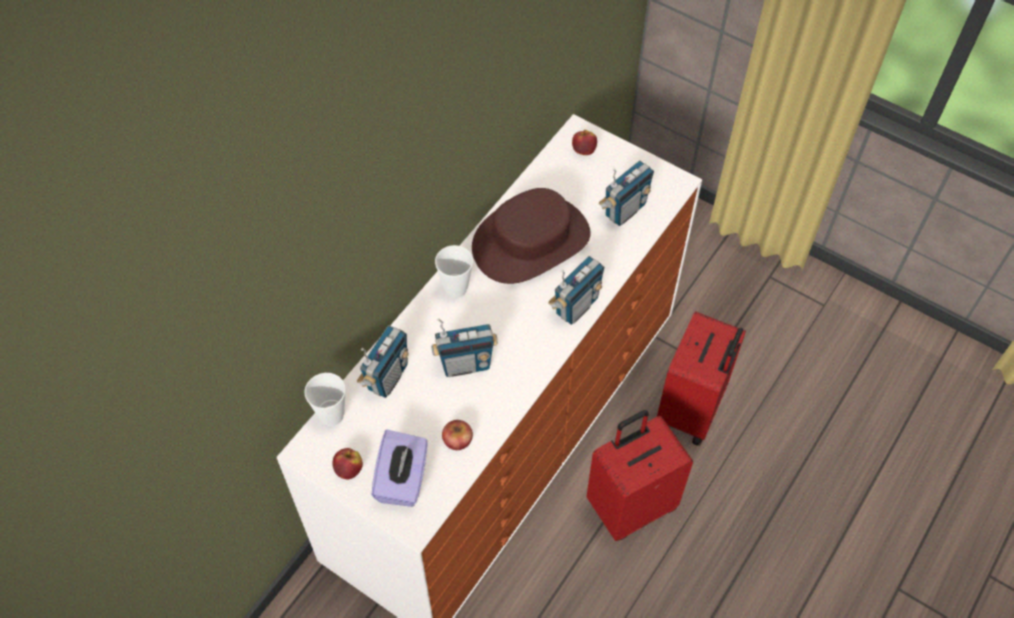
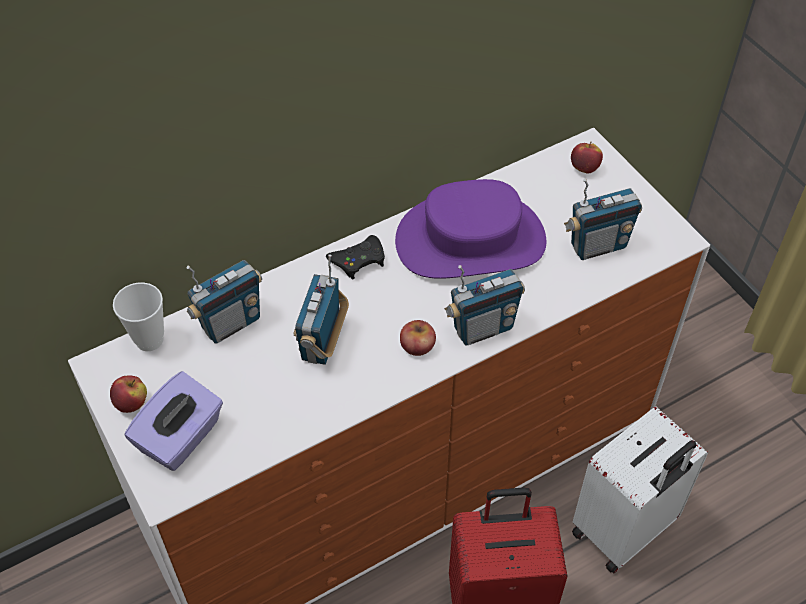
camera: 25 degrees right, 5 degrees down
radio [431,318,498,377] -> radio turned 90 degrees clockwise [293,255,349,365]
cup [435,245,473,298] -> black game controller [326,235,385,280]
apple [442,420,473,450] -> apple moved to [400,320,436,356]
brown hat [472,188,590,284] -> purple hat [395,179,546,279]
red suitcase [657,311,746,446] -> white suitcase [572,407,708,574]

